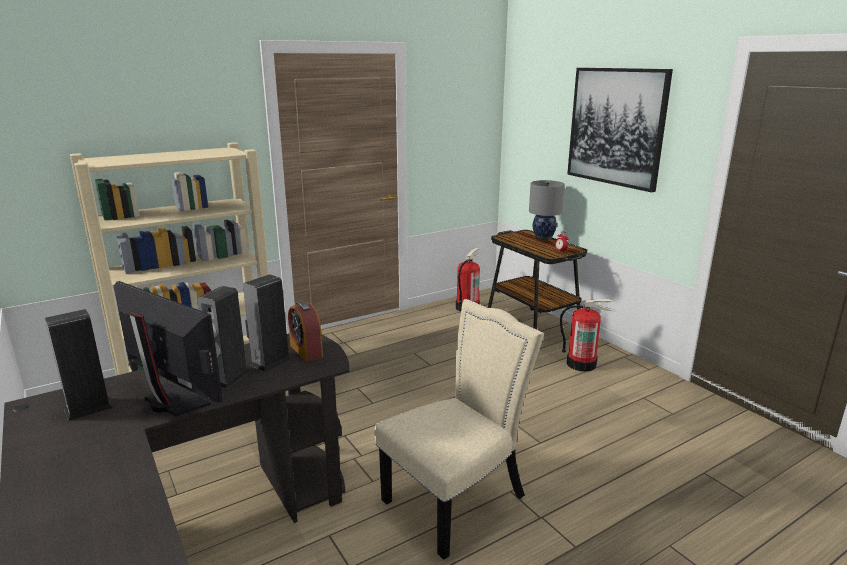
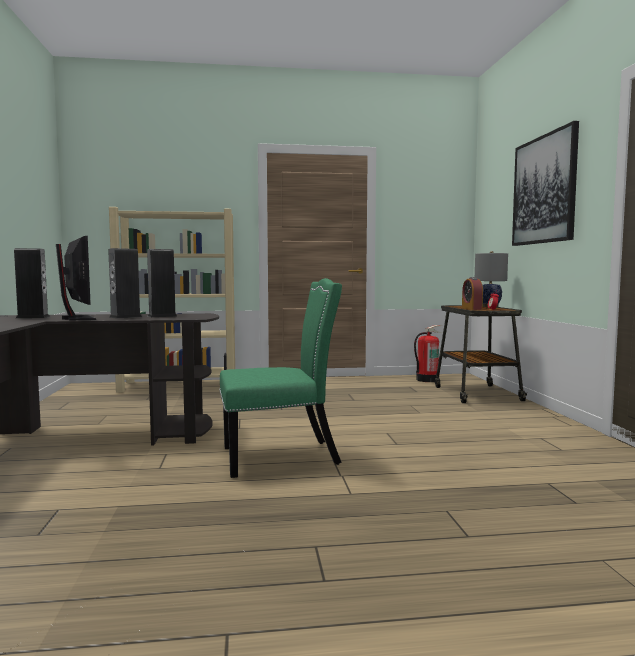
camera: 25 degrees right, 15 degrees down
alarm clock [288,301,323,362] -> alarm clock moved to [462,277,483,310]
beige chair [375,299,544,560] -> green chair [219,278,342,478]
fire extinguisher [560,299,615,372] -> none

